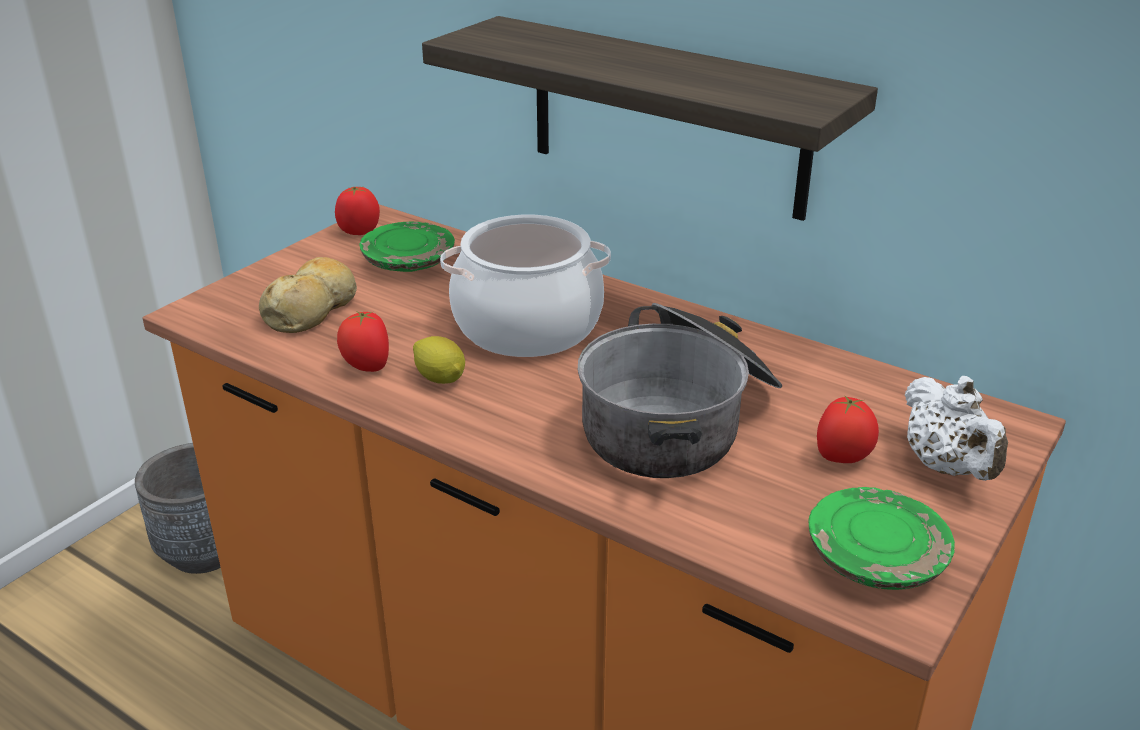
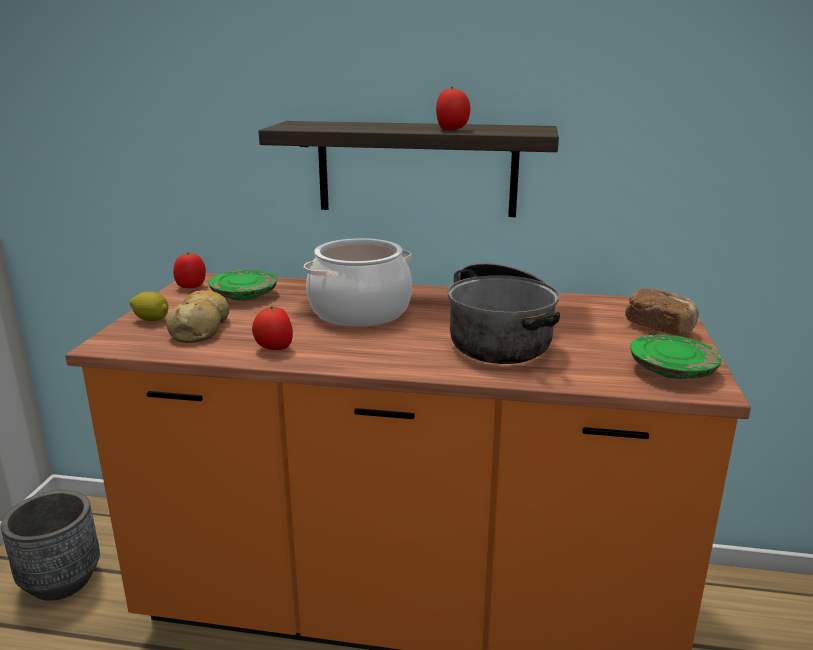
camera: 25 degrees left, 10 degrees down
lemon [413,336,465,384] -> lemon moved to [129,291,168,321]
tomato [817,395,879,463] -> tomato moved to [436,87,471,130]
white teapot [905,376,1008,481] -> bread [625,289,699,336]

